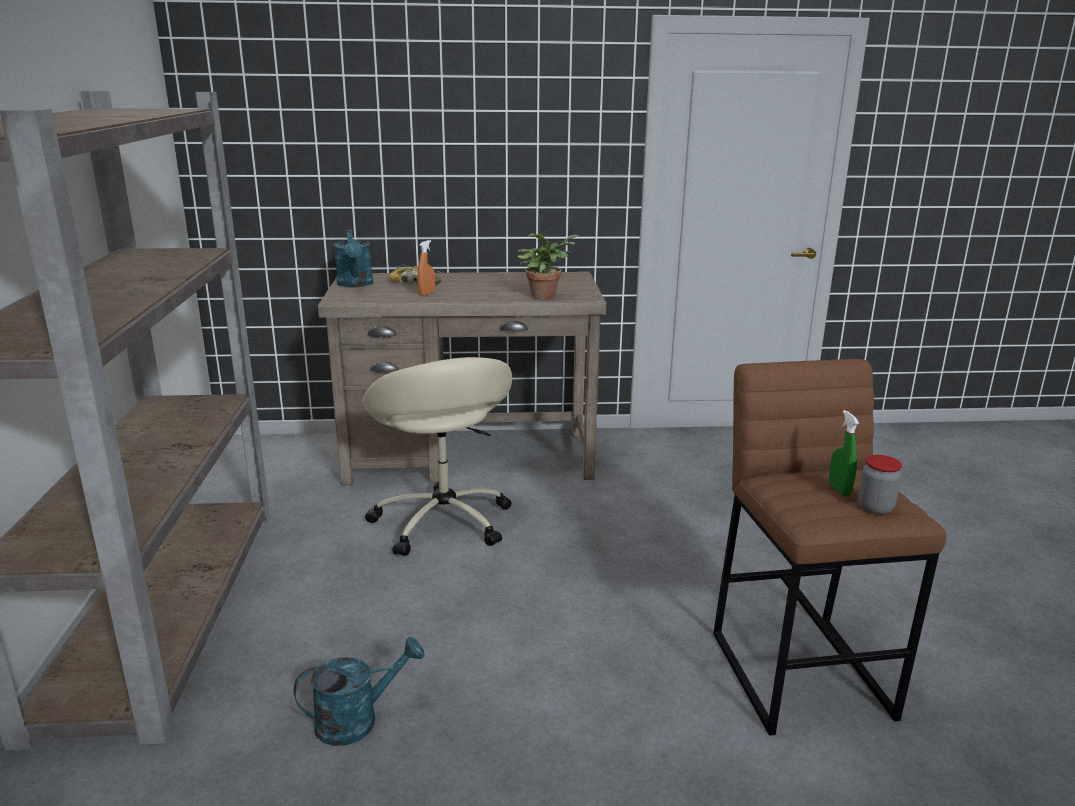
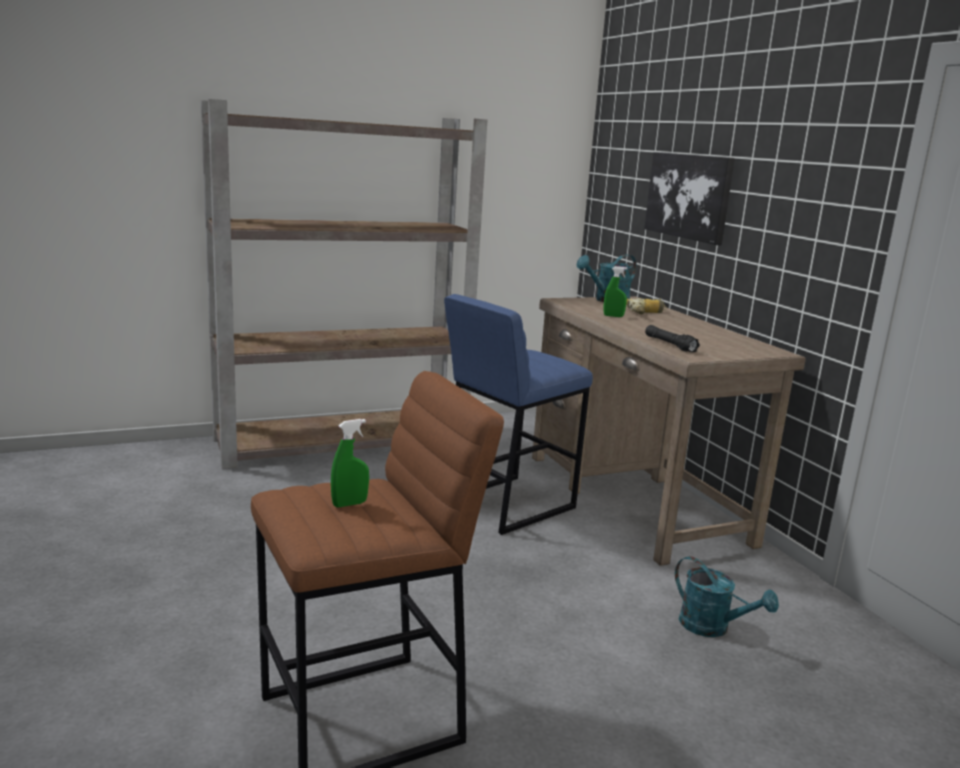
camera: 70 degrees right, 5 degrees down
turquoise watering can [294,637,424,746] -> turquoise watering can moved to [675,556,779,637]
beige office chair [362,357,512,556] -> blue stool [444,294,593,535]
orange spray bottle [418,240,435,296] -> green spray bottle [604,266,628,317]
potted plant [518,233,580,300] -> black flashlight [645,325,700,352]
jar [858,455,902,514] -> none
none -> picture [644,152,735,245]

